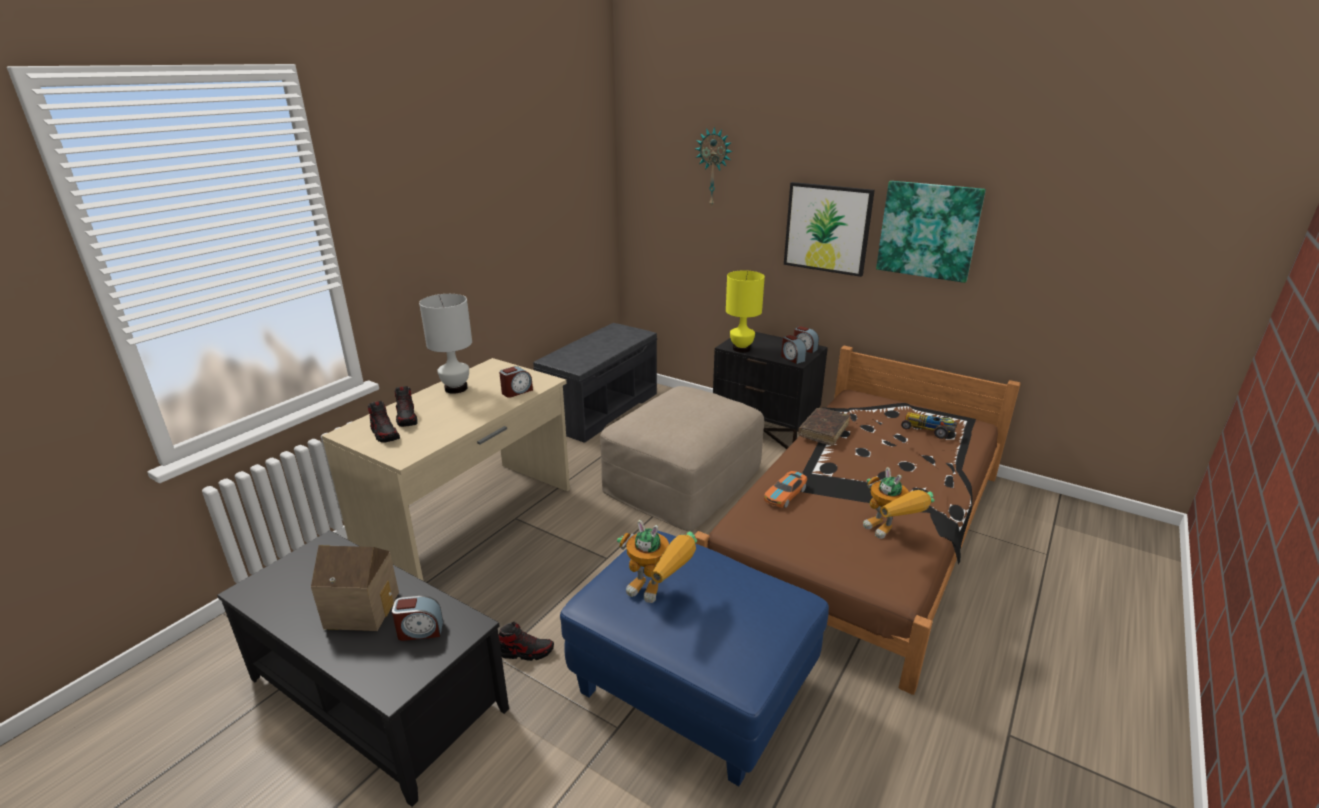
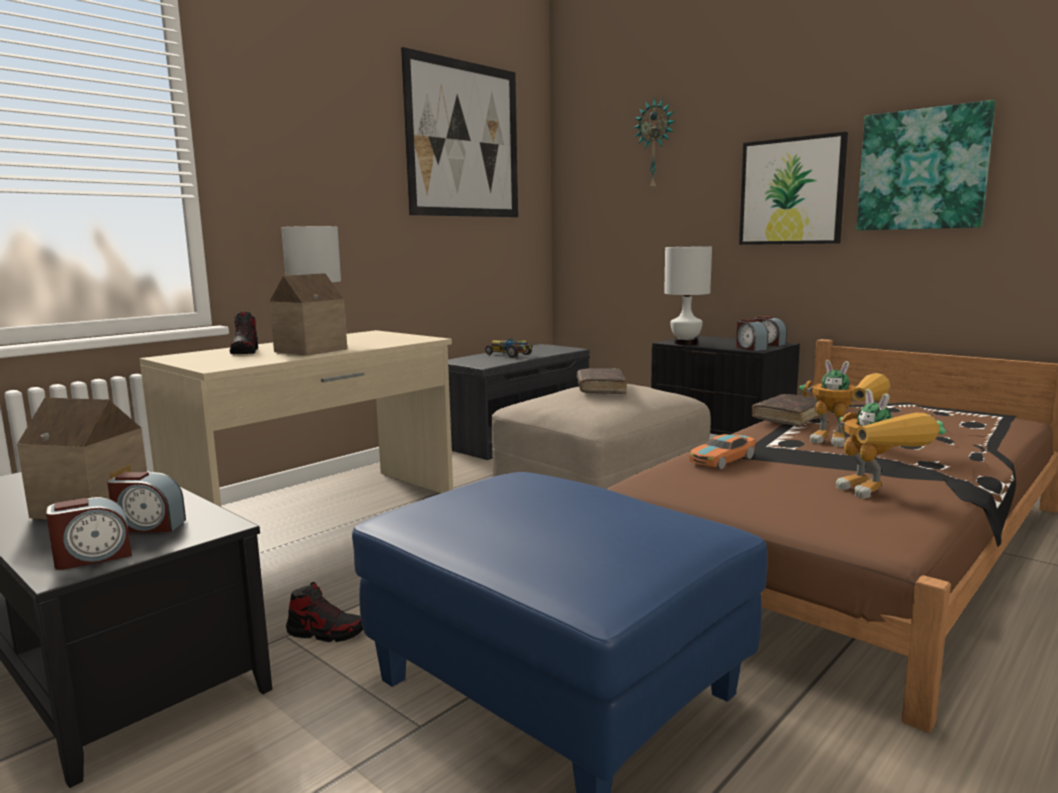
camera: 10 degrees right, 15 degrees down
shoe [368,401,400,443] -> none
alarm clock [499,366,533,398] -> alarm clock moved to [46,497,132,570]
toy robot [617,520,697,603] -> toy robot moved to [799,360,890,447]
yellow table lamp [726,270,765,353] -> white table lamp [664,246,712,345]
toy car [901,412,957,439] -> toy car moved to [485,338,532,358]
none -> toy house [270,273,347,356]
none -> picture [401,47,518,217]
none -> brown book [577,368,627,394]

